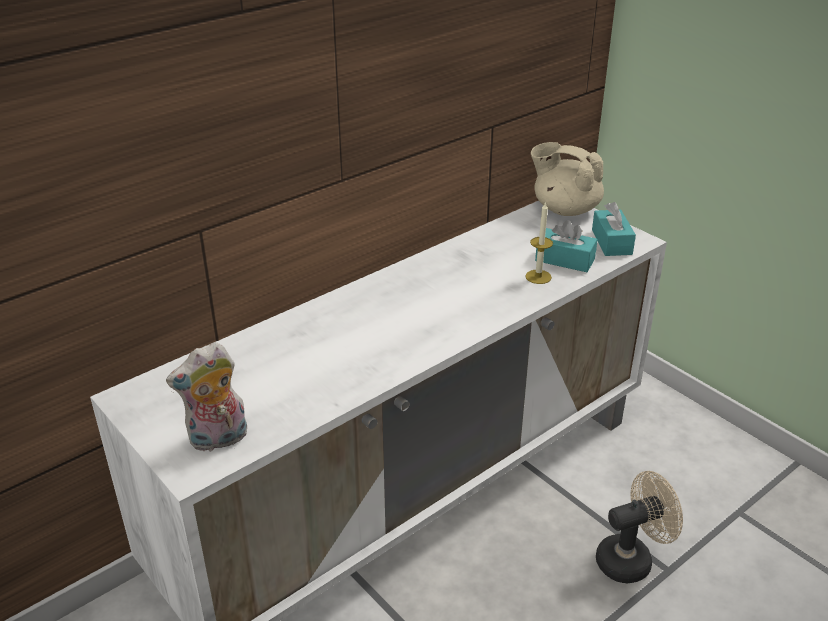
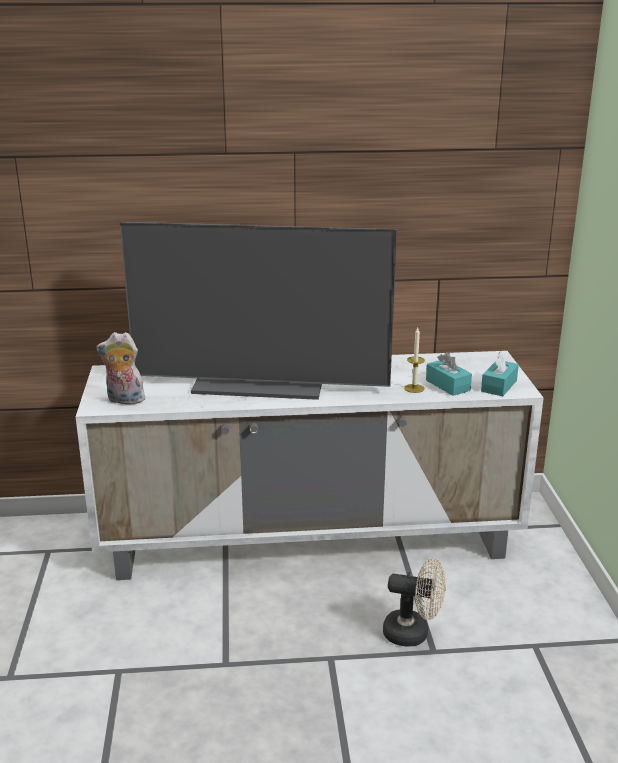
camera: 35 degrees right, 10 degrees down
beige teapot [531,142,604,216] -> none
none -> television [120,222,397,400]

